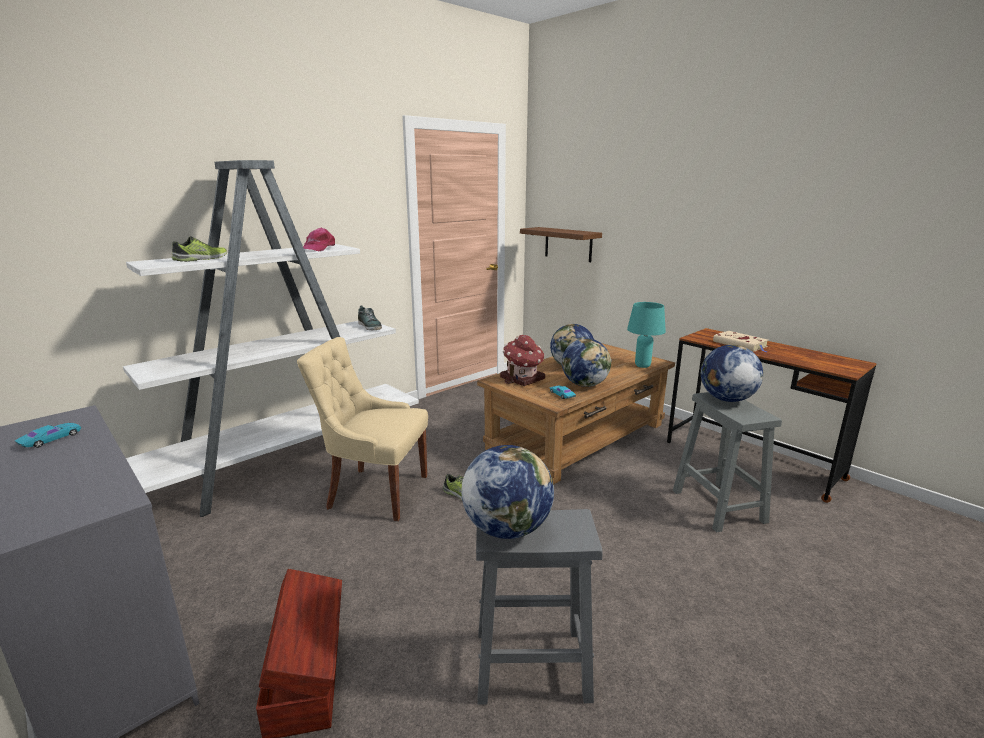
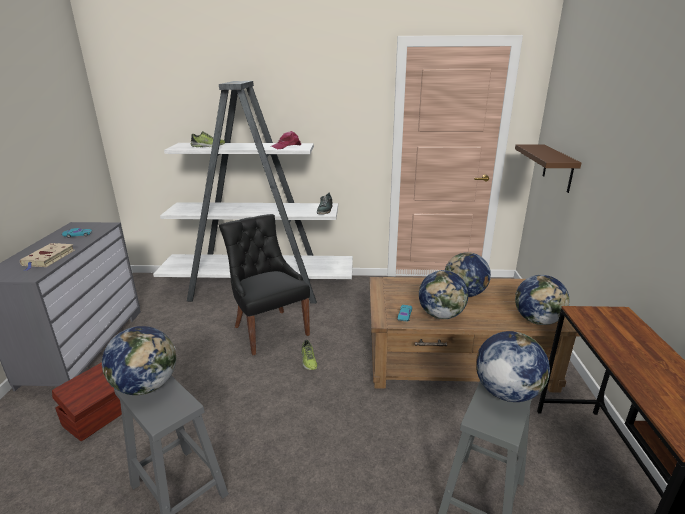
camera: 45 degrees right, 5 degrees up
beige chair [297,337,428,521] -> black chair [219,214,310,355]
toy house [500,335,545,386] -> none
turquoise table lamp [627,302,666,368] -> globe [515,275,570,325]
beige book [713,331,768,352] -> beige book moved to [20,243,75,271]

